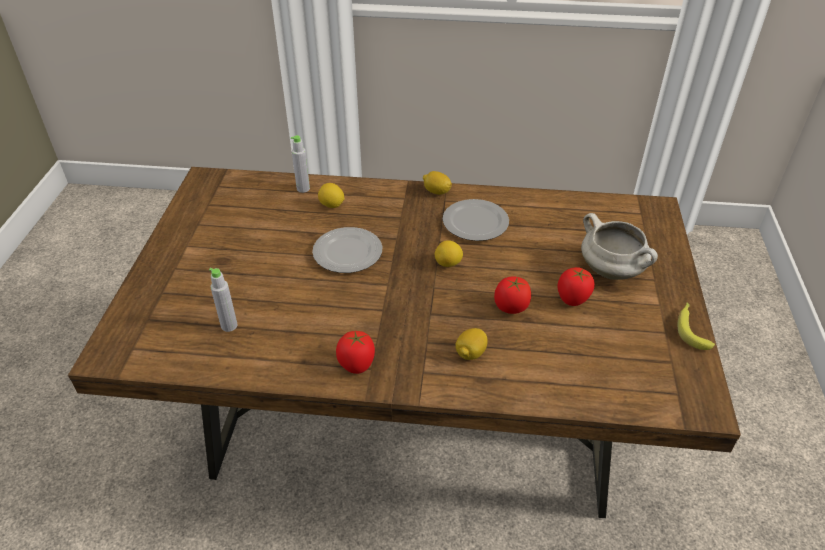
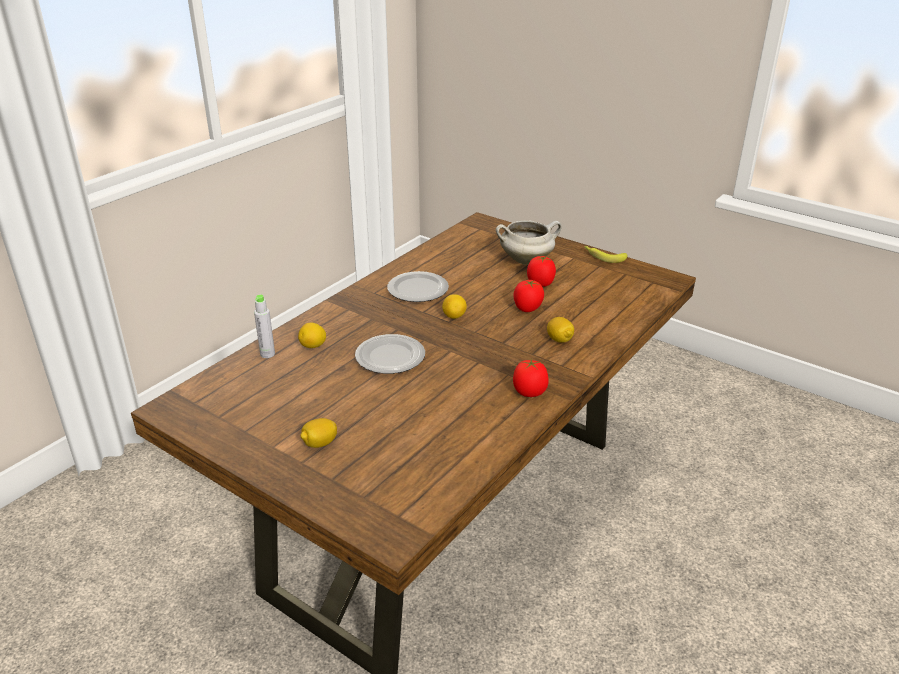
camera: 60 degrees left, 10 degrees down
grey bottle [209,268,237,332] -> none
lemon [423,171,452,195] -> lemon moved to [300,418,337,448]

